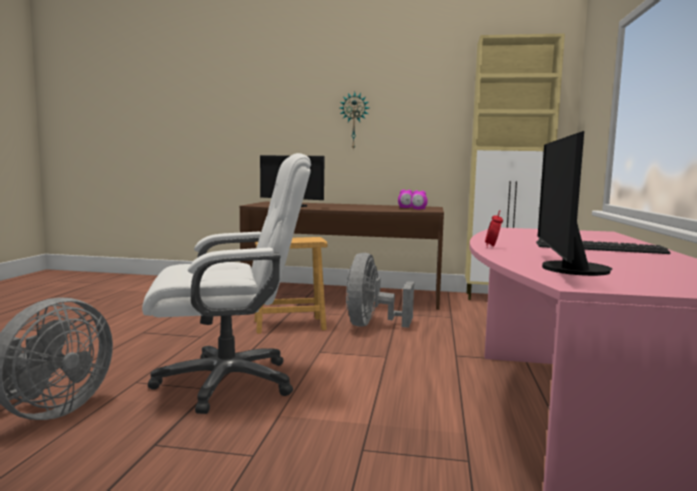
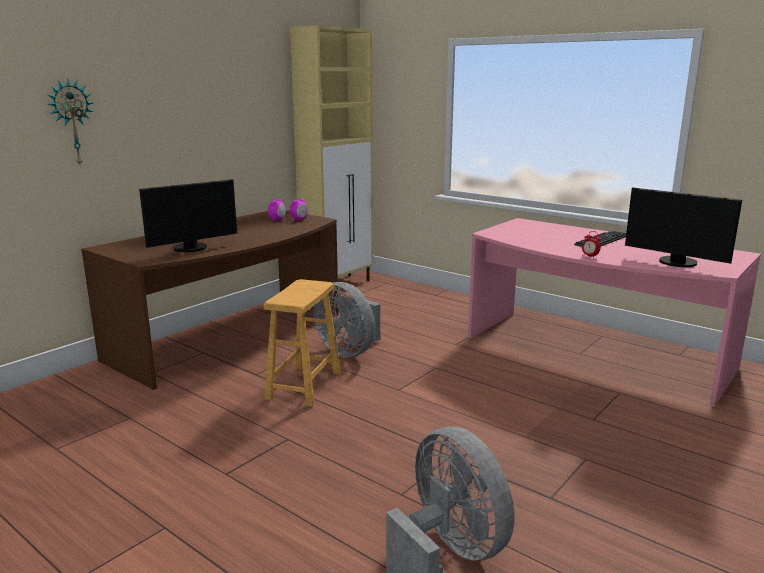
camera: 60 degrees left, 10 degrees up
white office chair [142,153,311,414] -> none
wall clock [340,92,369,150] -> wall clock moved to [47,79,93,167]

